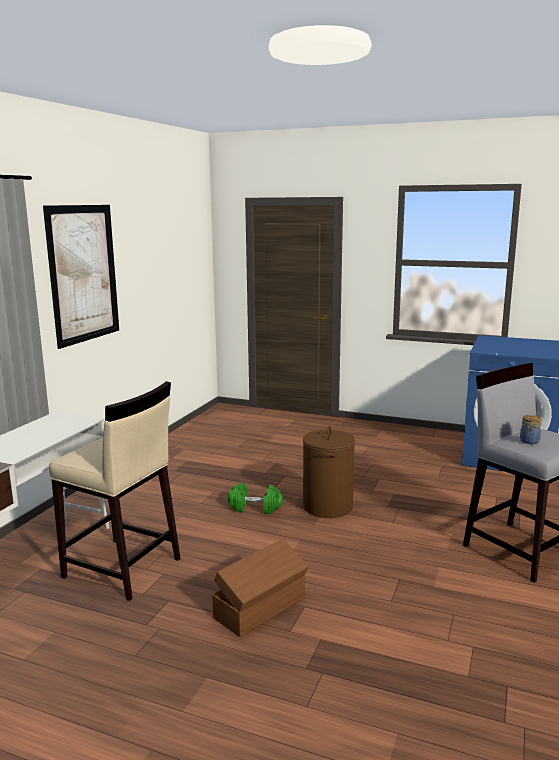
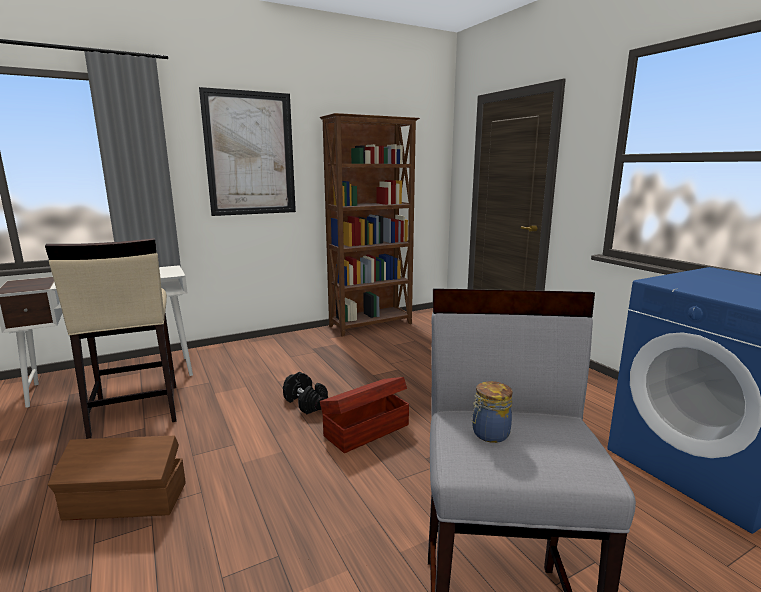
camera: 40 degrees right, 0 degrees up
green dumbbell [228,483,283,514] -> black dumbbell [283,372,328,414]
brown laundry basket [303,426,355,518] -> brown storage box [320,377,409,453]
none -> brown bookcase [319,113,420,337]

